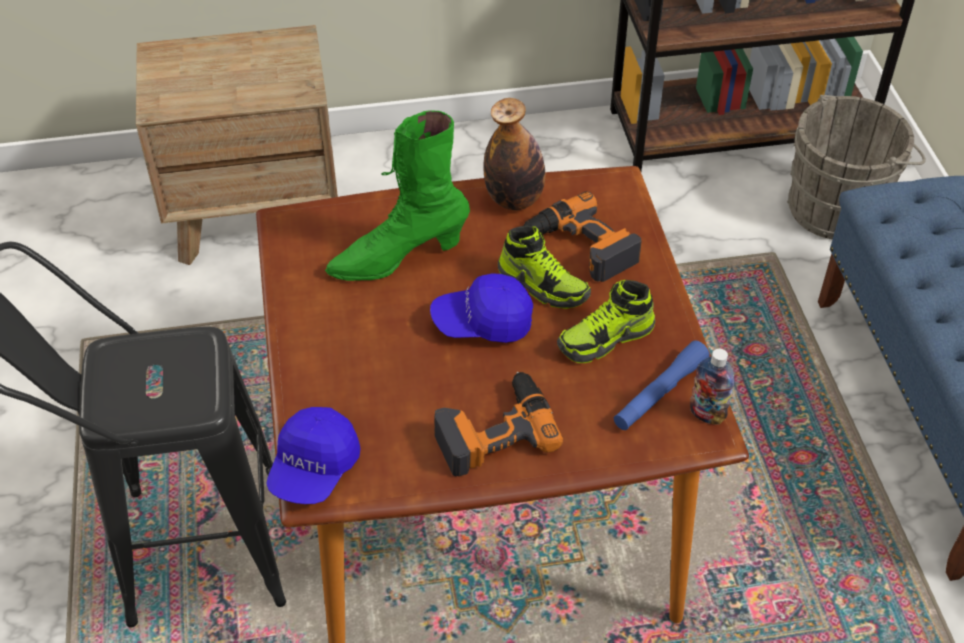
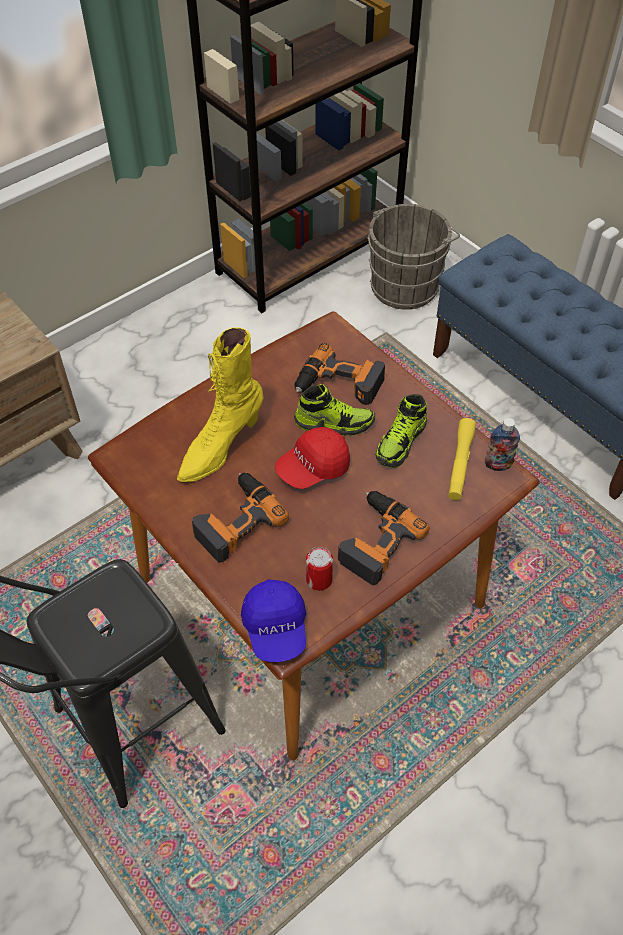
camera: 30 degrees left, 5 degrees up
green boot [325,110,470,281] -> yellow boot [177,327,264,482]
blue cap [430,273,533,343] -> red cap [275,427,350,489]
bottle [483,98,545,210] -> none
blue flashlight [614,340,710,430] -> yellow flashlight [448,418,476,500]
none -> power drill [192,473,289,563]
none -> can [306,547,333,591]

